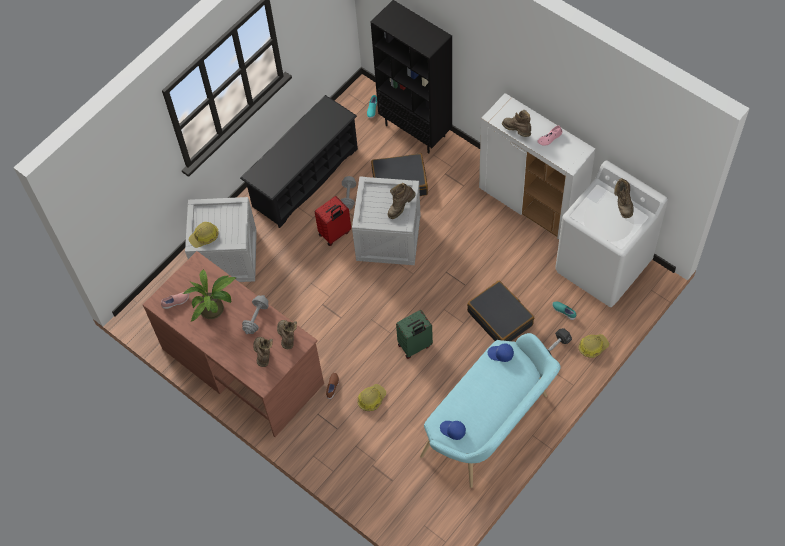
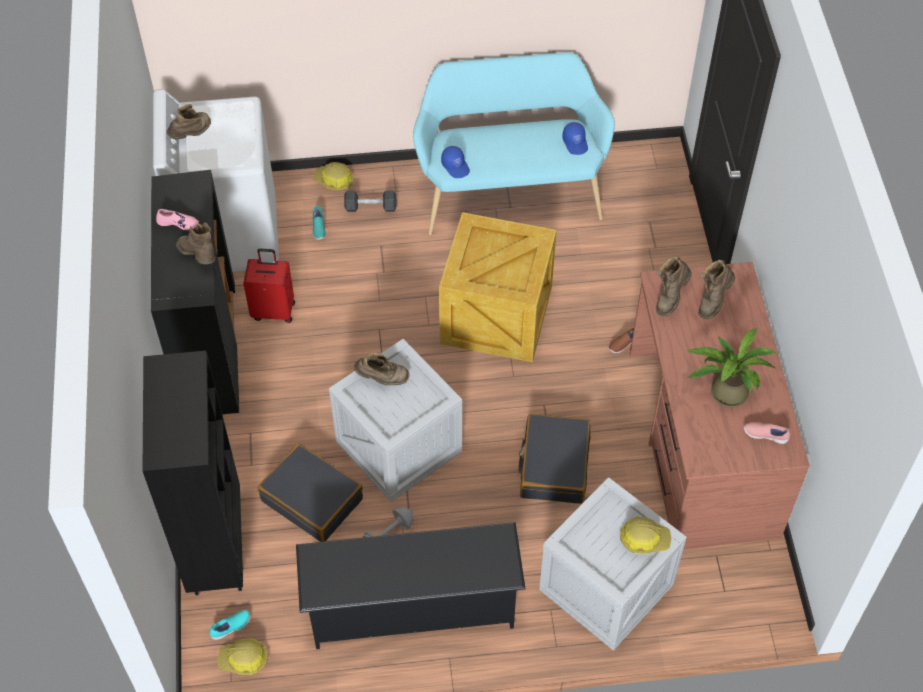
camera: 140 degrees left, 5 degrees down
grey dumbbell [242,295,268,334] -> none
red suitcase [315,196,351,246] -> red suitcase moved to [243,248,295,323]
hard hat [358,384,386,411] -> hard hat moved to [218,638,268,675]
green suitcase [396,310,433,359] -> crate [439,212,557,362]
black suitcase [467,281,534,341] -> black suitcase moved to [519,414,591,504]
white cabinet [479,93,595,240] -> black cabinet [151,170,239,414]
brown boot [502,110,531,137] -> brown boot turned 135 degrees clockwise [176,222,215,264]

